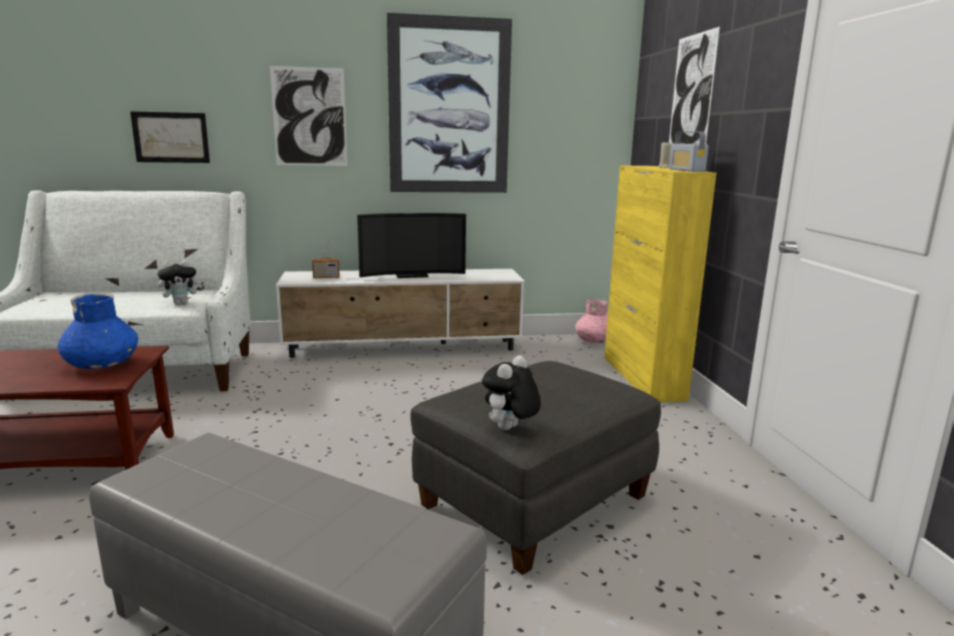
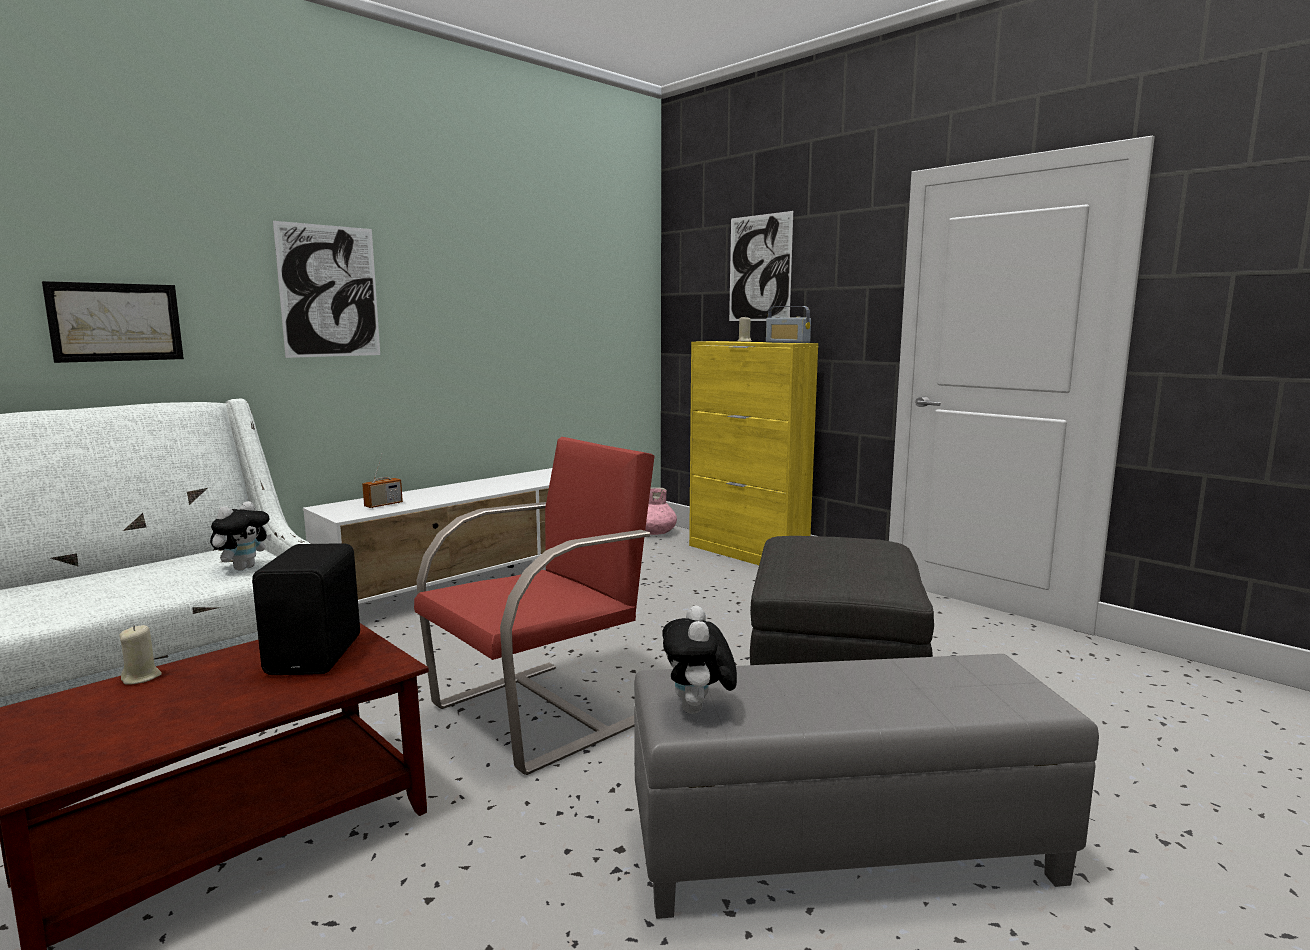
camera: 35 degrees left, 5 degrees down
blue vase [58,293,138,369] -> black speaker [252,543,360,675]
television [357,213,466,278] -> none
picture [387,13,512,193] -> none
plush toy [482,355,541,430] -> plush toy moved to [662,605,737,714]
none -> beige candle [119,625,162,685]
none -> red armchair [414,437,655,775]

